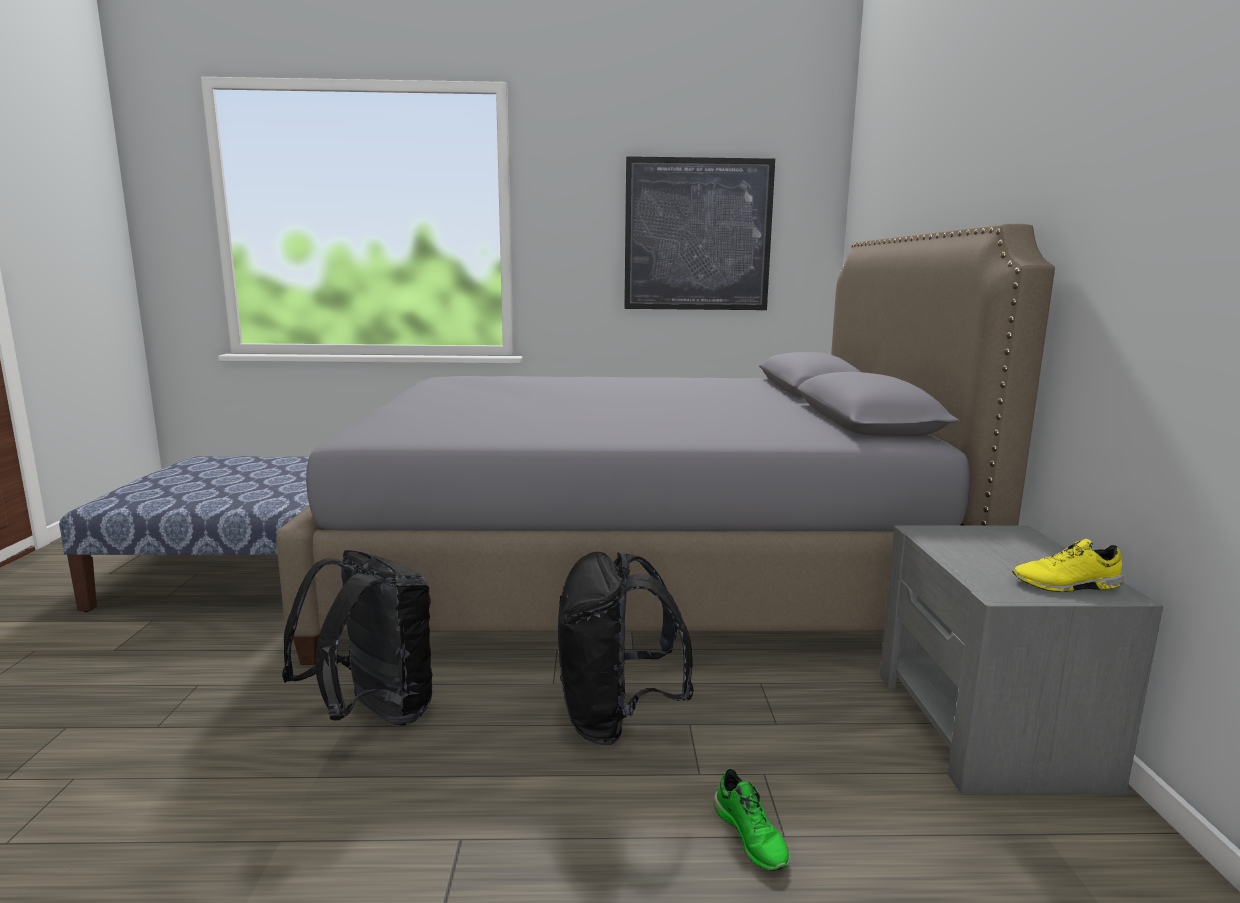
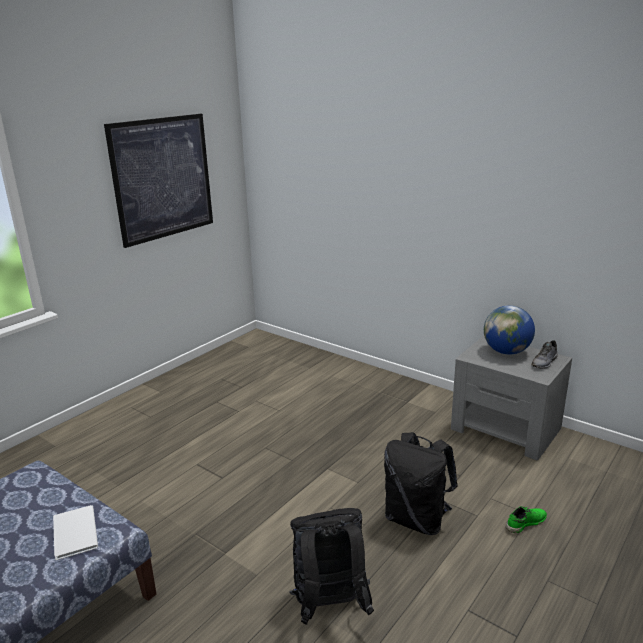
camera: 50 degrees left, 10 degrees up
grey bed [276,223,1055,665] -> none
green shoe [713,768,790,871] -> green shoe turned 45 degrees counterclockwise [506,506,547,533]
yellow shoe [1012,539,1124,592] -> grey shoe [531,340,558,369]
none -> white book [53,505,98,560]
none -> globe [484,305,535,355]

